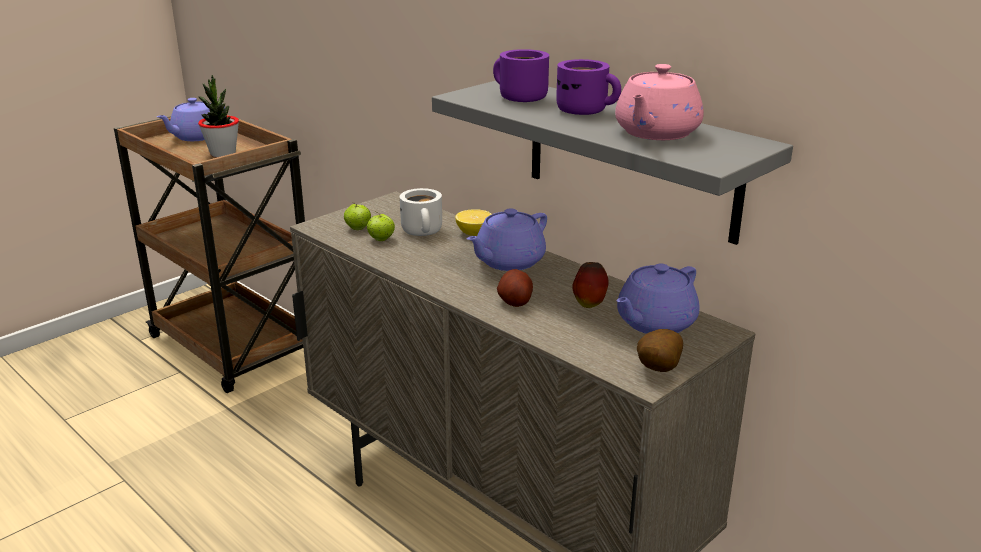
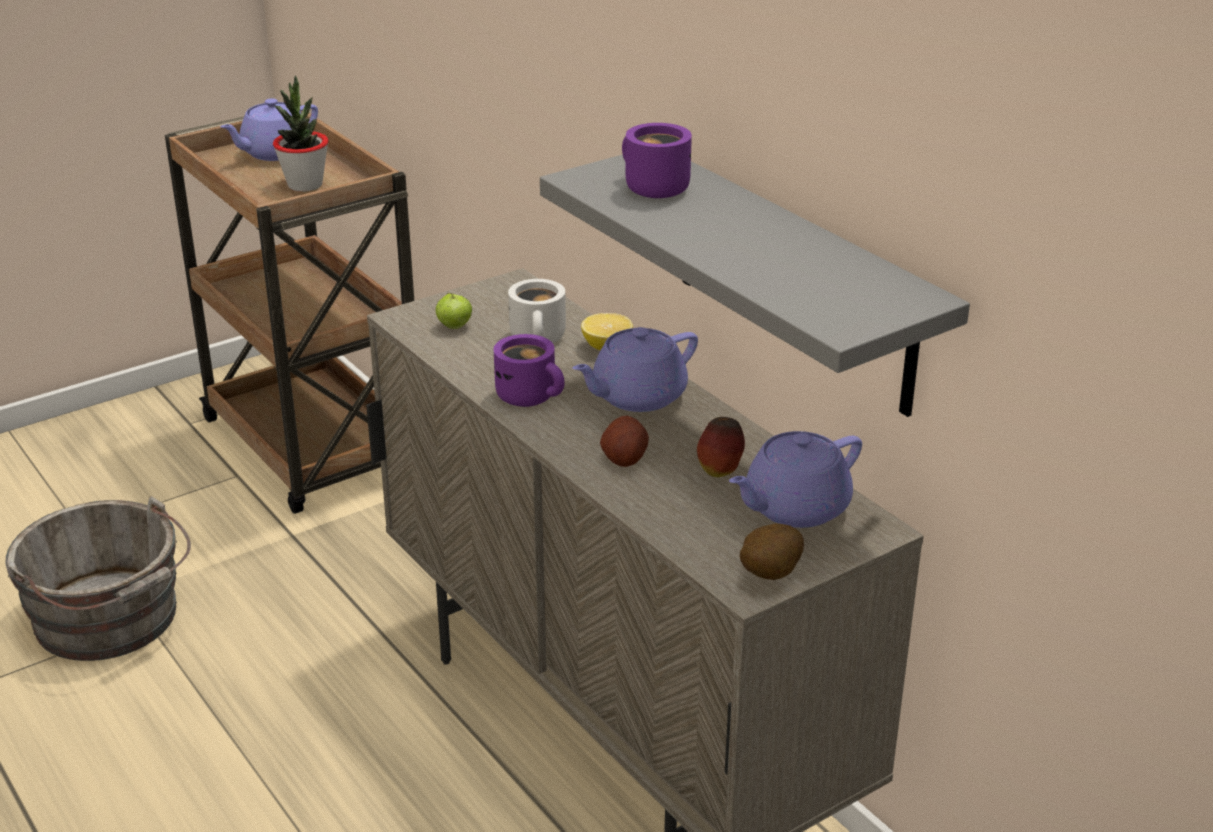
camera: 10 degrees right, 5 degrees up
apple [367,211,395,241] -> none
purple mug [556,59,621,115] -> purple mug moved to [494,334,565,407]
pink teapot [615,64,704,140] -> none
none -> grey bucket [6,496,191,661]

